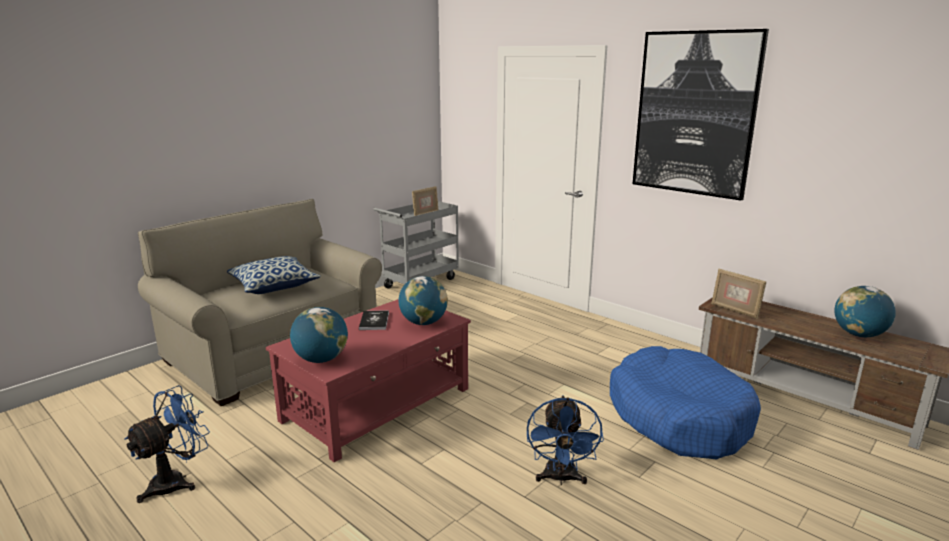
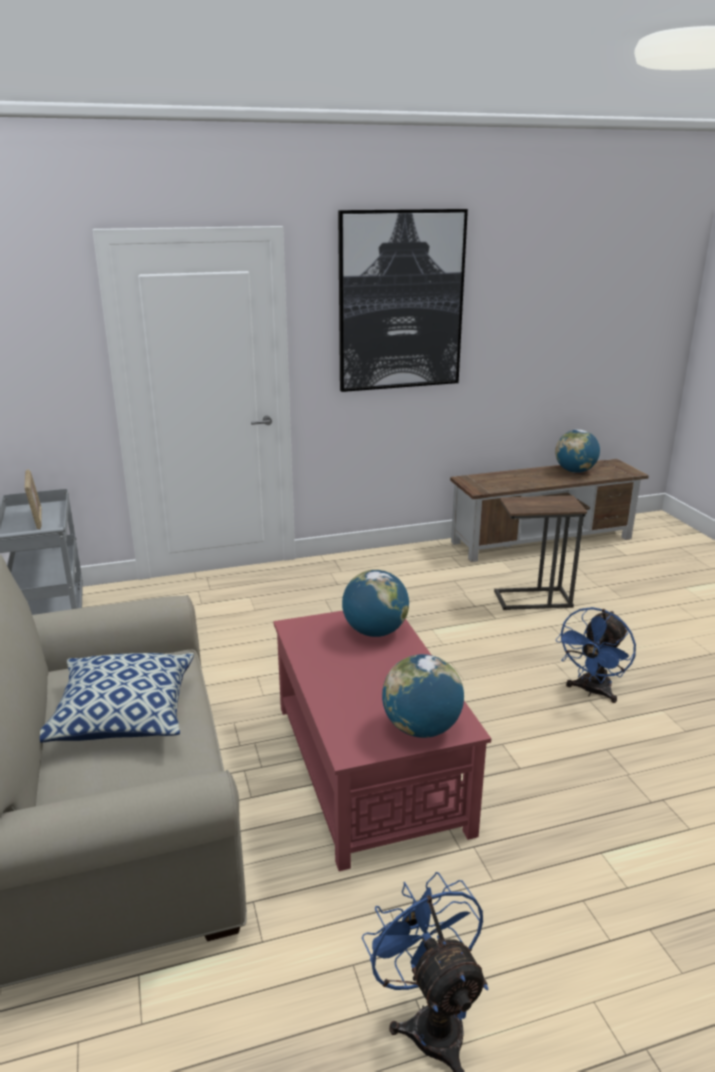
camera: 60 degrees left, 5 degrees up
book [359,310,389,330] -> none
blue fan [527,395,604,485] -> blue fan turned 90 degrees clockwise [556,607,636,703]
blue dog bed [610,346,761,460] -> brown side table [494,496,587,610]
picture frame [711,269,766,319] -> none

